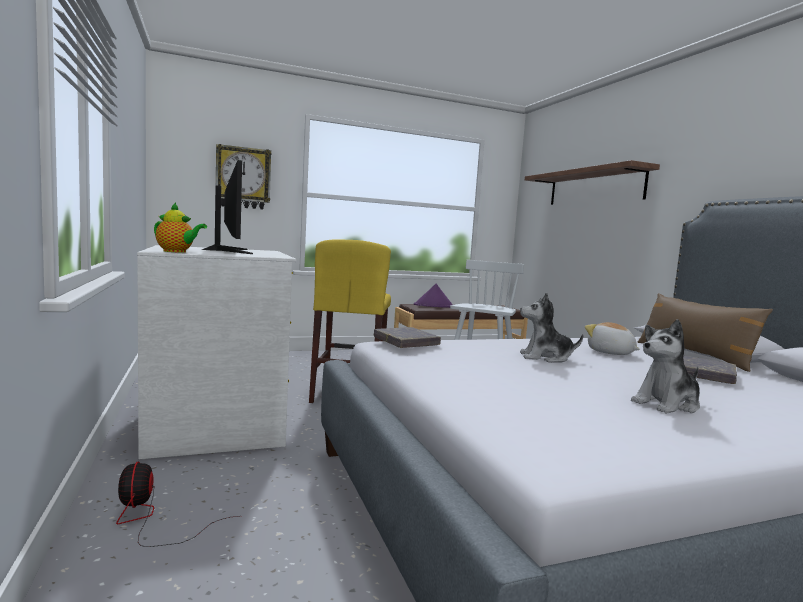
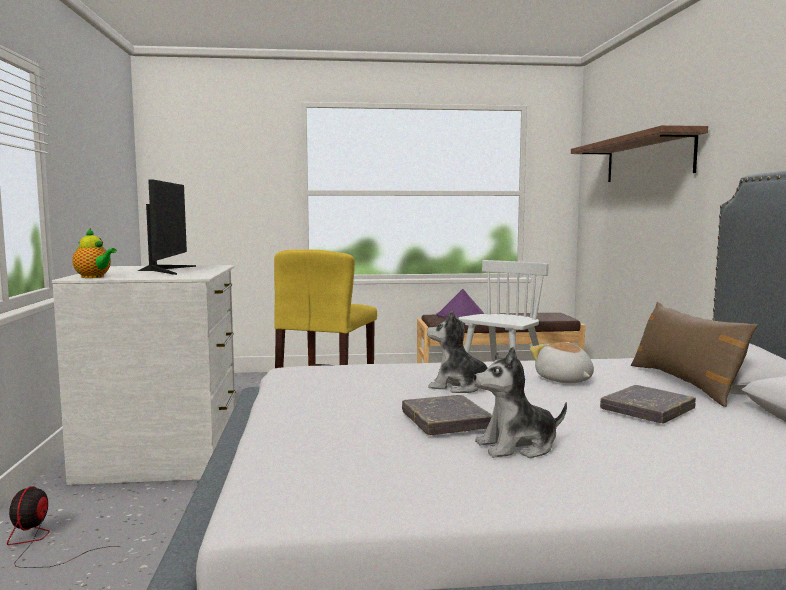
camera: 15 degrees right, 0 degrees up
wall clock [216,144,272,209] -> none
grey book [374,327,441,348] -> grey book moved to [402,395,492,435]

